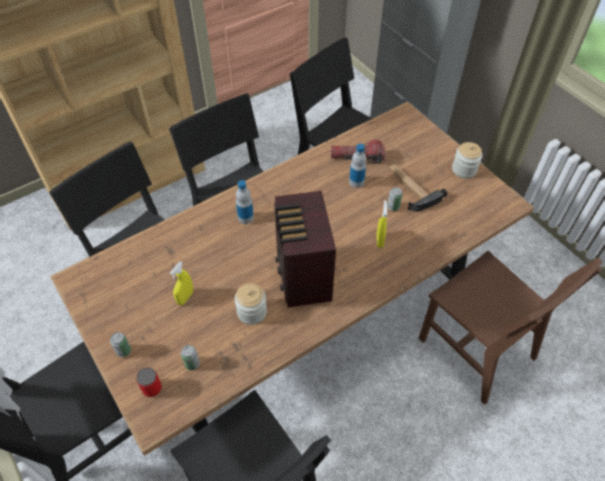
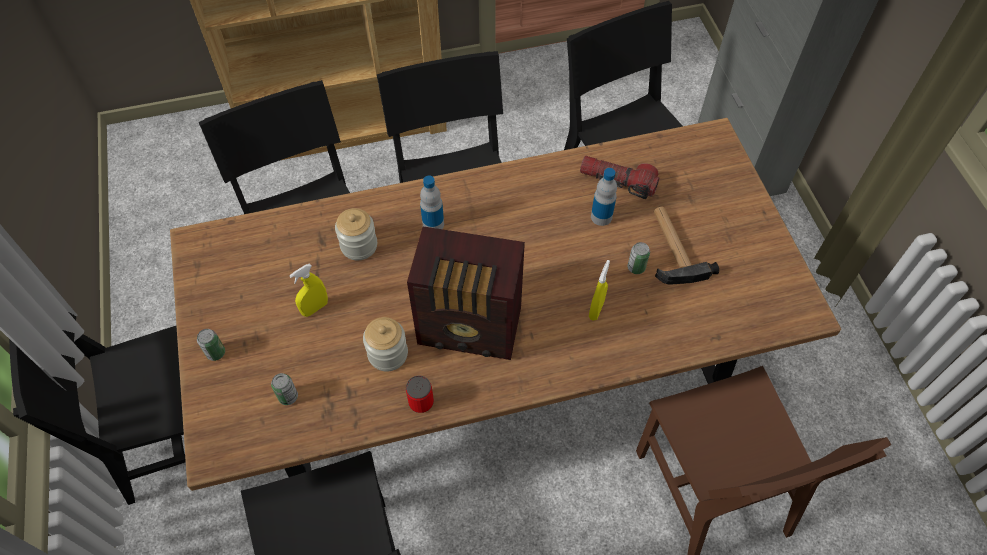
camera: 20 degrees right, 5 degrees up
can [136,367,162,397] -> can moved to [406,376,434,413]
radio [274,191,336,308] -> radio turned 90 degrees counterclockwise [407,227,525,360]
jar [452,142,483,179] -> jar moved to [335,208,377,260]

